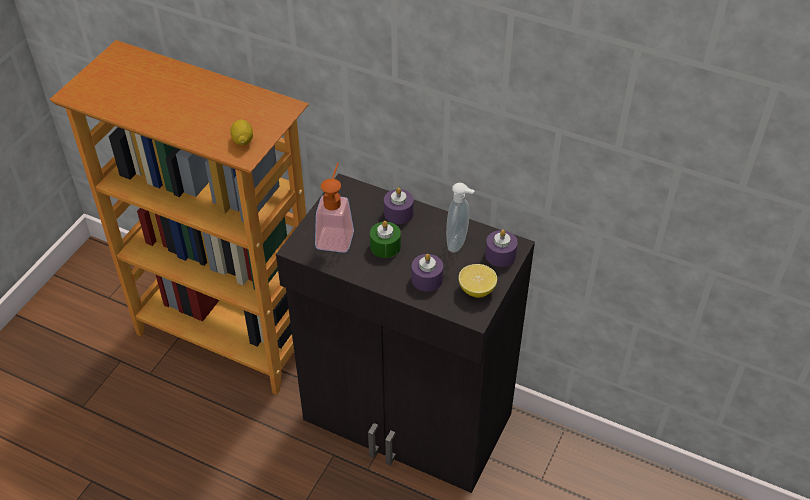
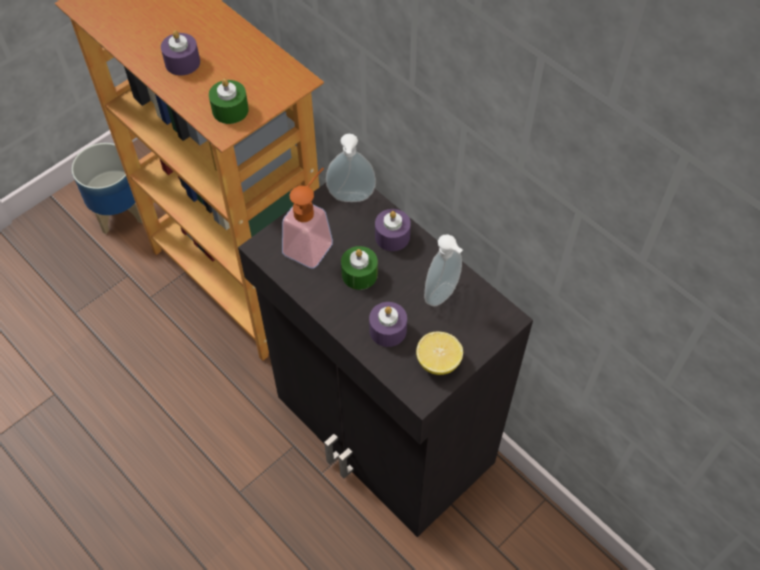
camera: 20 degrees right, 10 degrees up
lemon [231,119,253,145] -> green candle [209,79,249,124]
purple candle [485,230,518,267] -> purple candle moved to [161,30,200,76]
none -> planter [72,143,143,234]
none -> soap dispenser [326,134,376,202]

